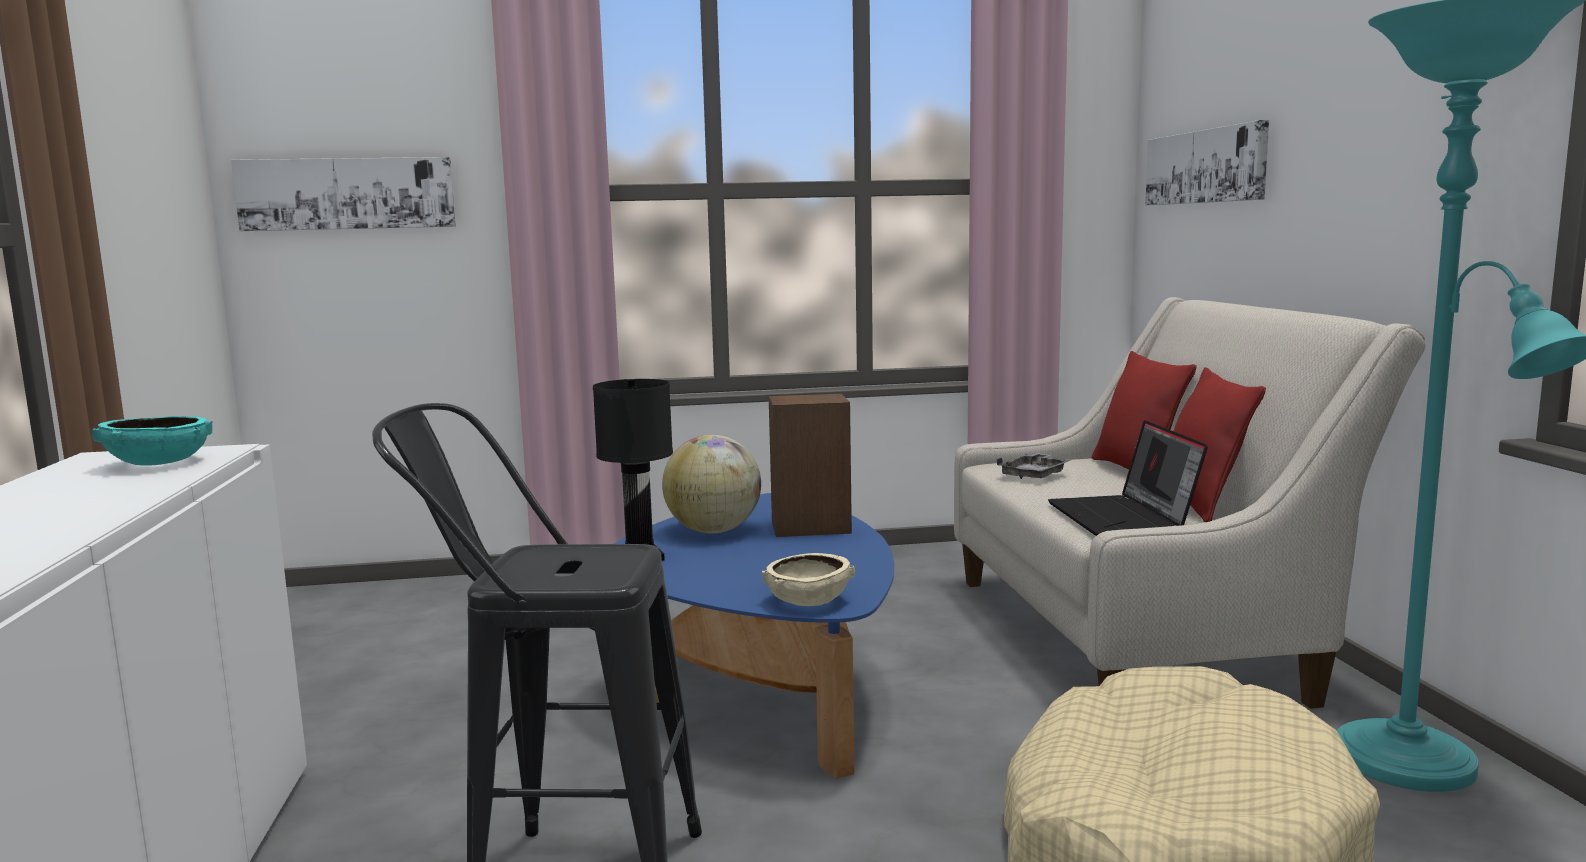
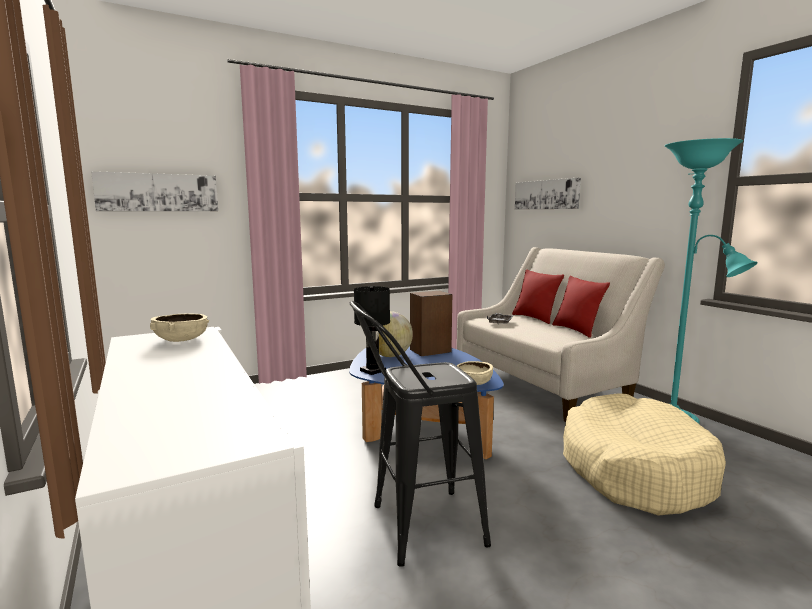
camera: 20 degrees left, 0 degrees up
turquoise bowl [92,416,212,466] -> beige bowl [150,313,210,342]
laptop [1048,420,1208,536] -> none

